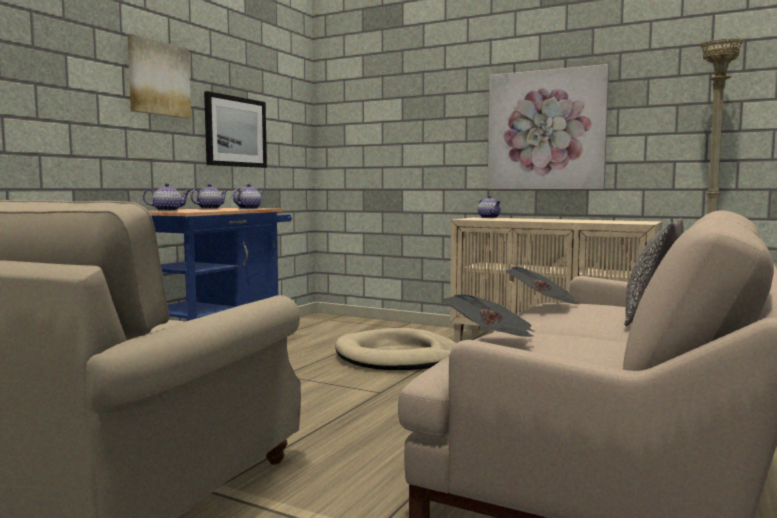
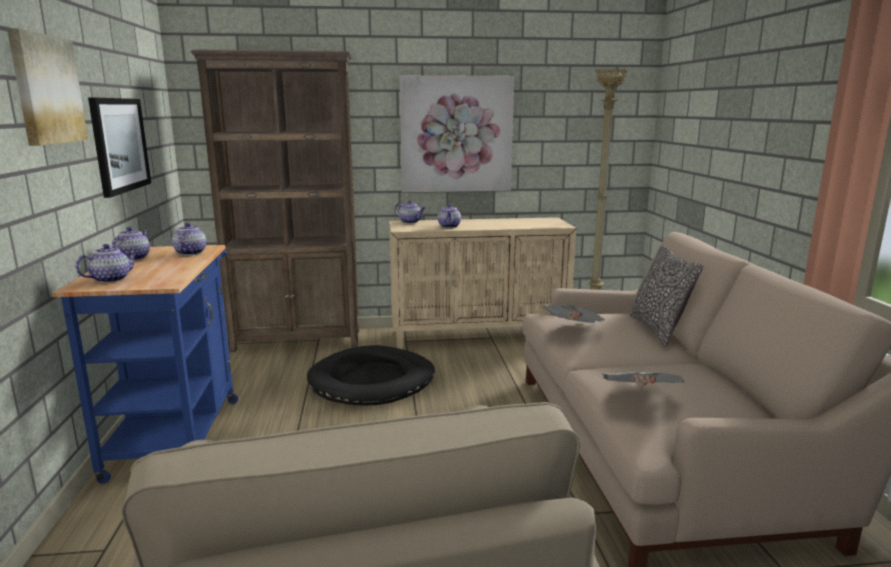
camera: 35 degrees left, 10 degrees up
beige dog bed [335,328,457,370] -> black dog bed [307,345,435,406]
none -> brown bookcase [190,49,359,352]
none -> teapot [438,204,461,228]

